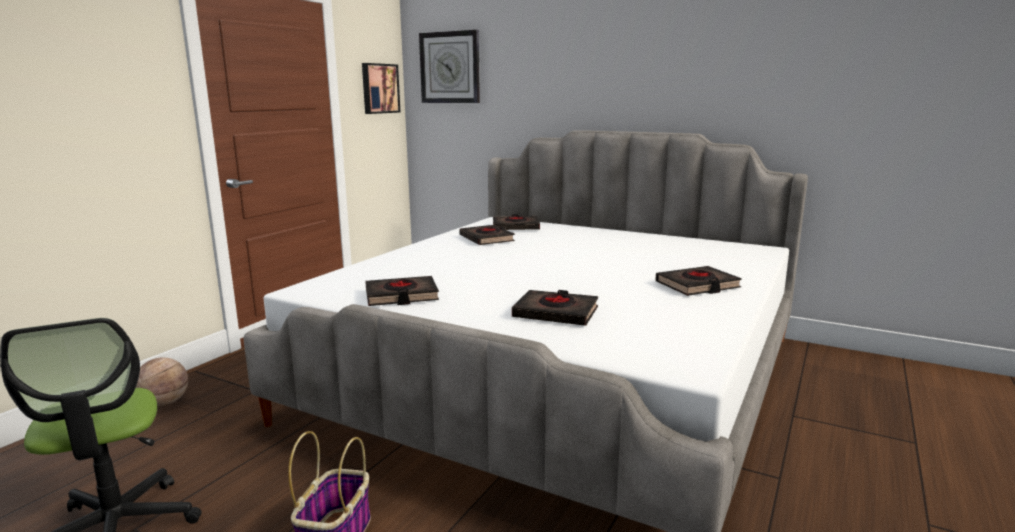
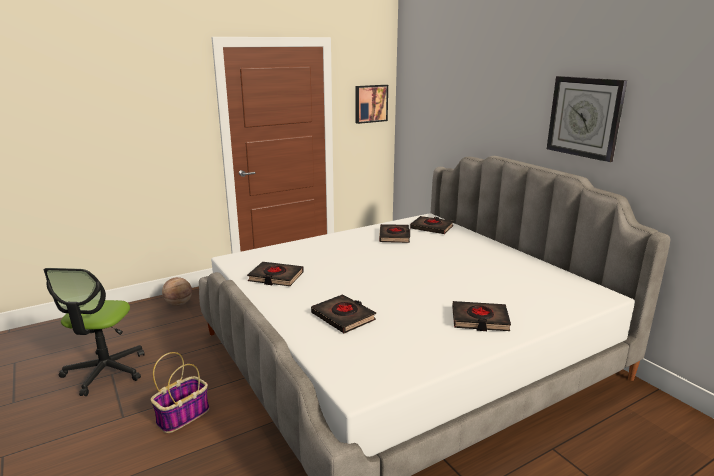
camera: 30 degrees right, 5 degrees up
wall clock [419,30,480,103] -> wall clock moved to [547,76,627,162]

